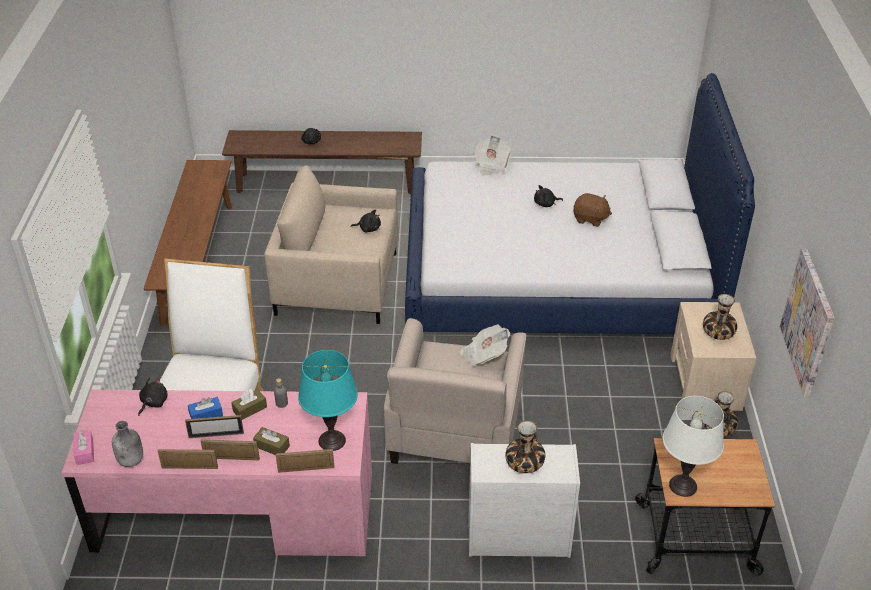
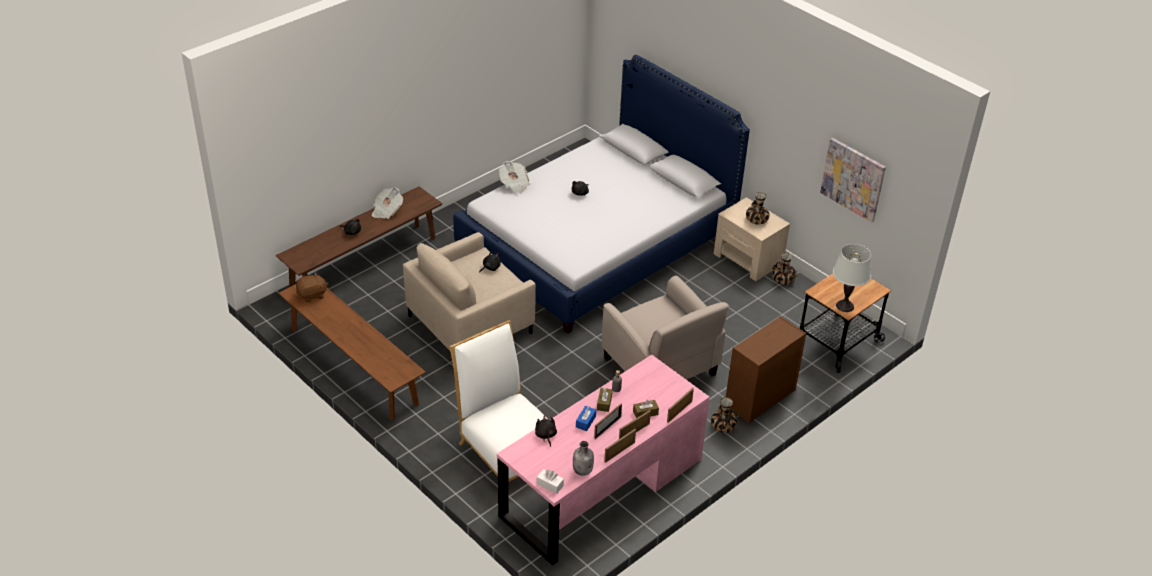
camera: 45 degrees left, 0 degrees up
pink tissue box [73,430,94,465] -> white tissue box [537,469,564,494]
turquoise table lamp [298,350,358,451] -> none
newspaper [460,325,510,367] -> newspaper moved to [372,188,403,219]
white dresser [469,443,580,558] -> brown dresser [726,316,806,424]
vase [505,420,545,473] -> vase moved to [711,397,738,433]
brown plush toy [573,193,612,227] -> brown plush toy moved to [296,272,328,302]

